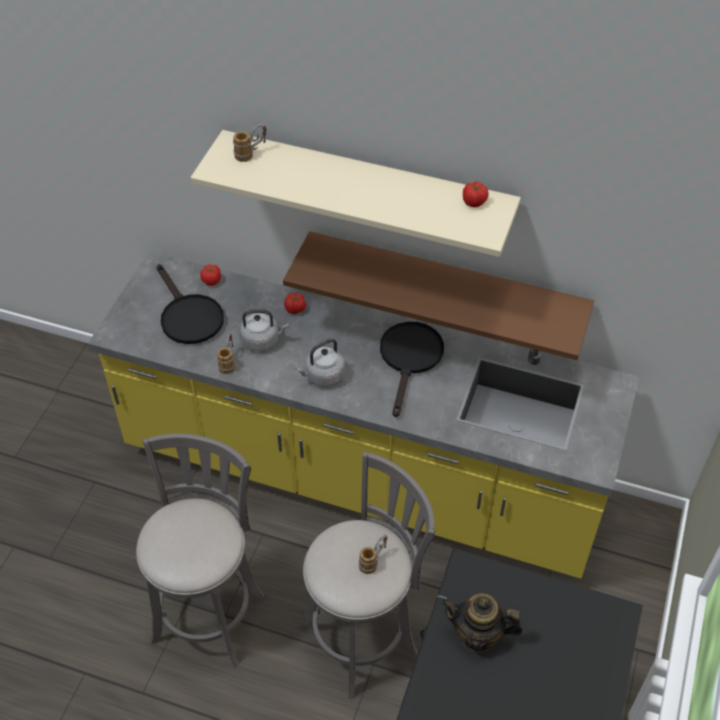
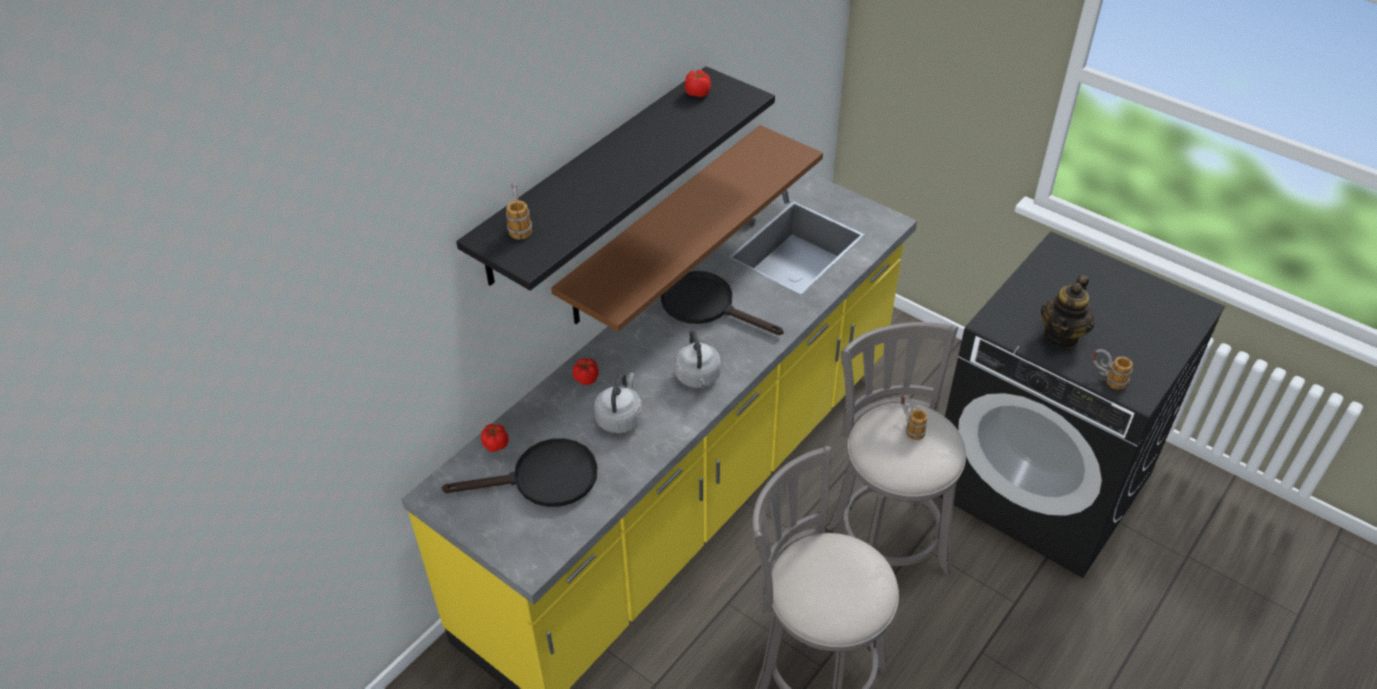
camera: 70 degrees left, 5 degrees down
beige shelf [190,130,521,257] -> black shelf [456,66,775,291]
mug [217,333,235,374] -> mug moved to [1092,349,1133,389]

